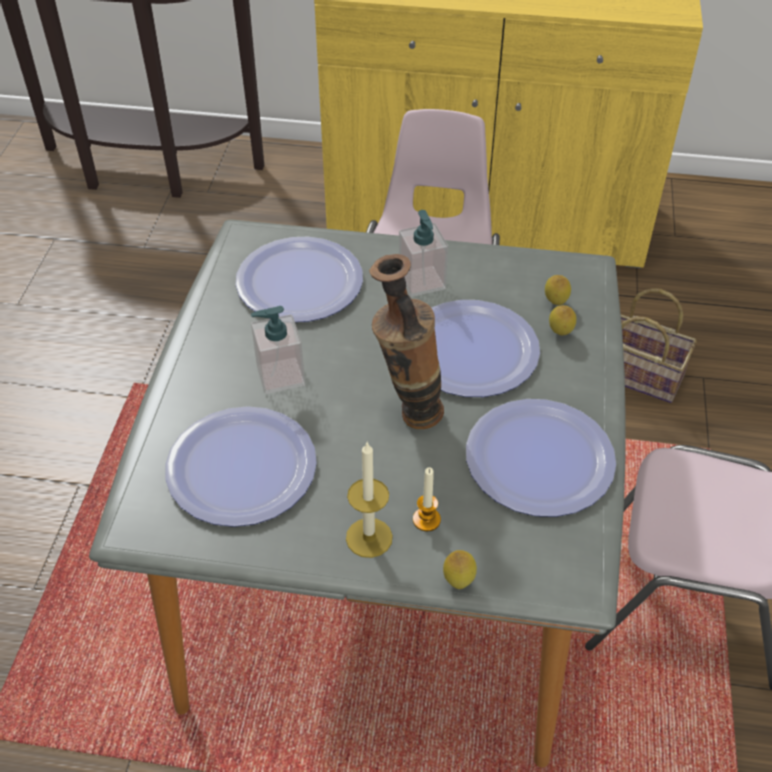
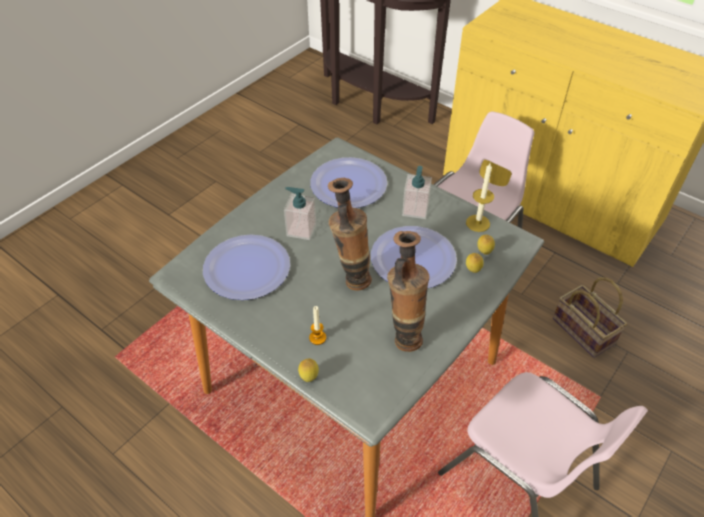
camera: 30 degrees right, 0 degrees up
candle [346,441,393,558] -> candle moved to [466,163,494,232]
plate [466,399,616,517] -> vase [387,231,429,352]

